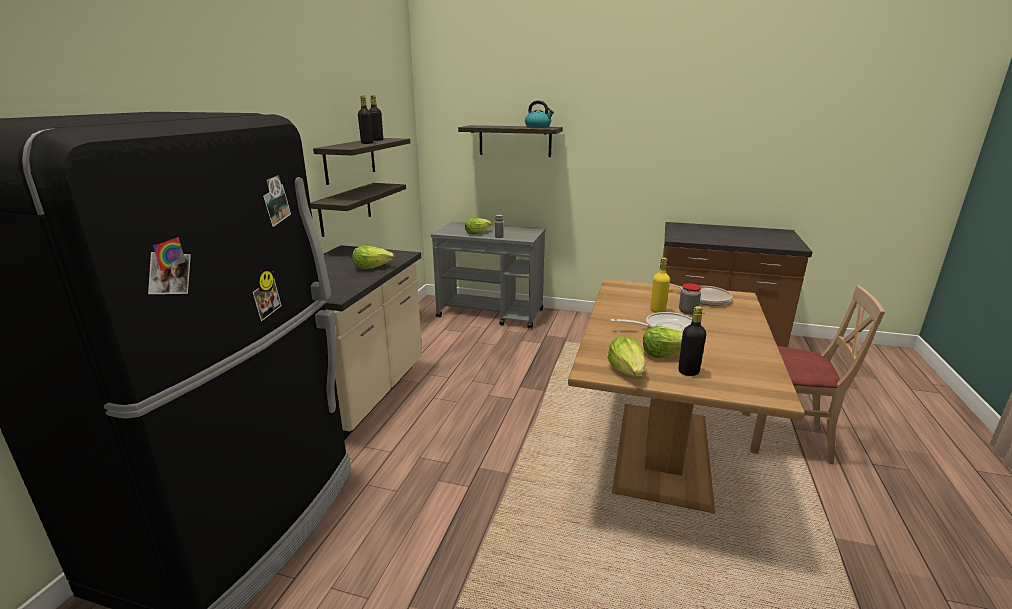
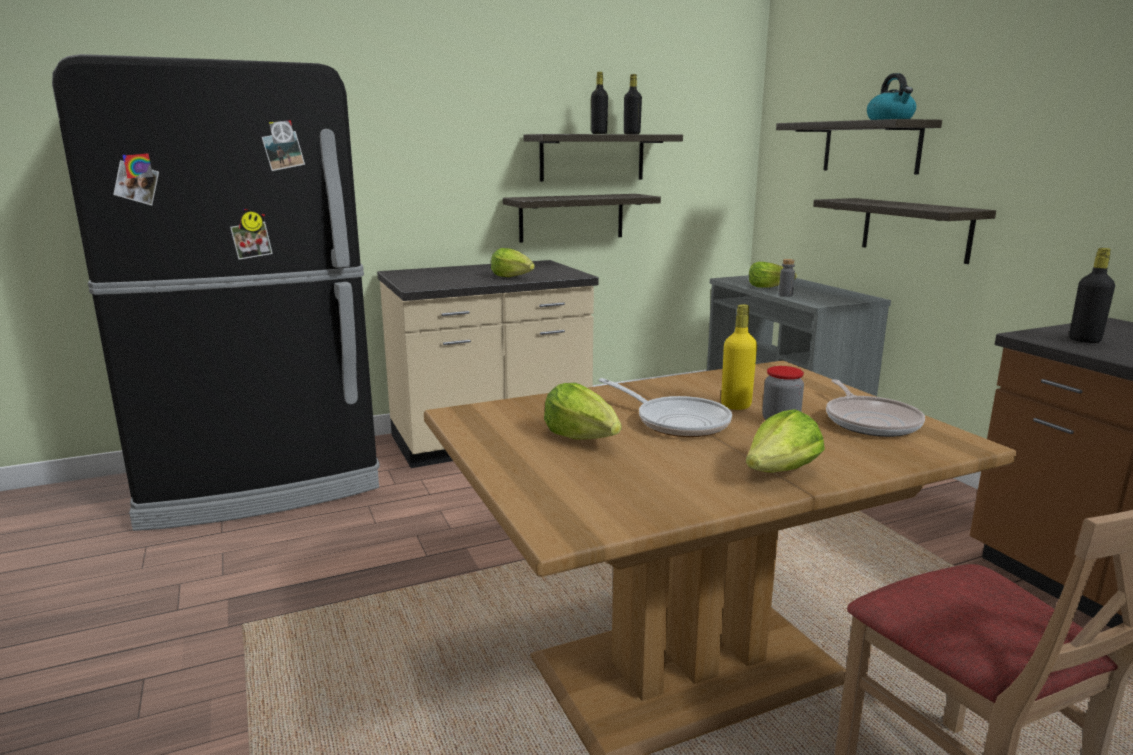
camera: 50 degrees right, 5 degrees down
lettuce [607,336,646,377] -> lettuce moved to [746,409,825,473]
black bottle [678,306,706,376] -> black bottle moved to [1069,248,1115,343]
none -> shelf [813,198,996,264]

